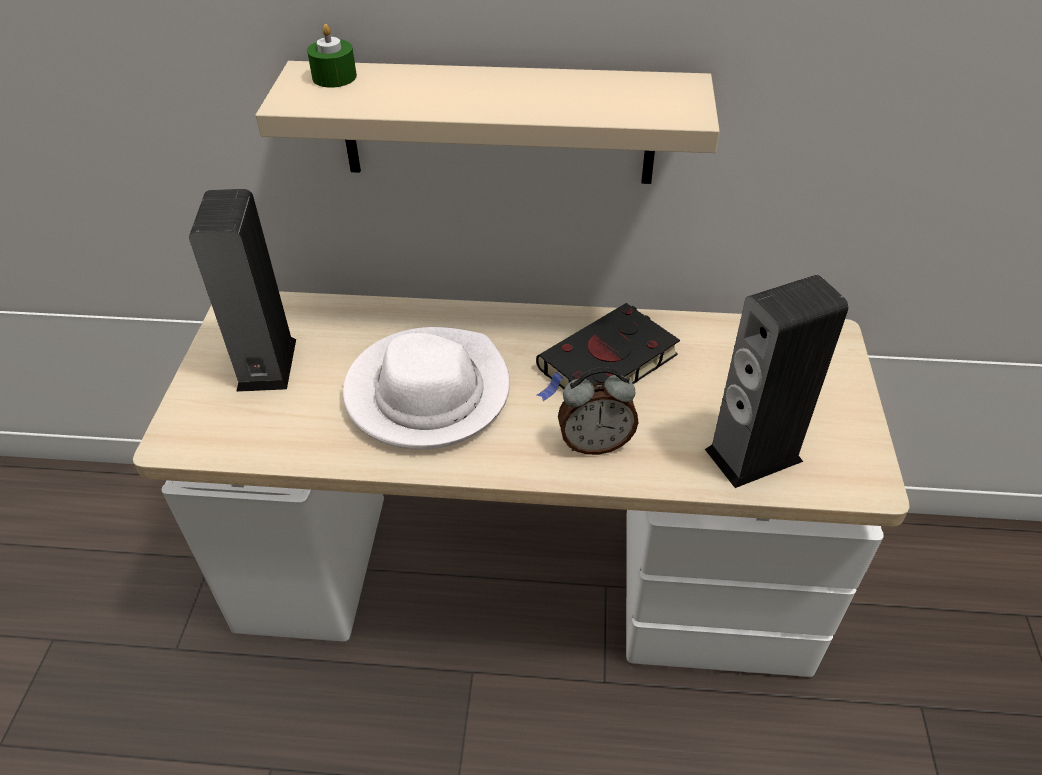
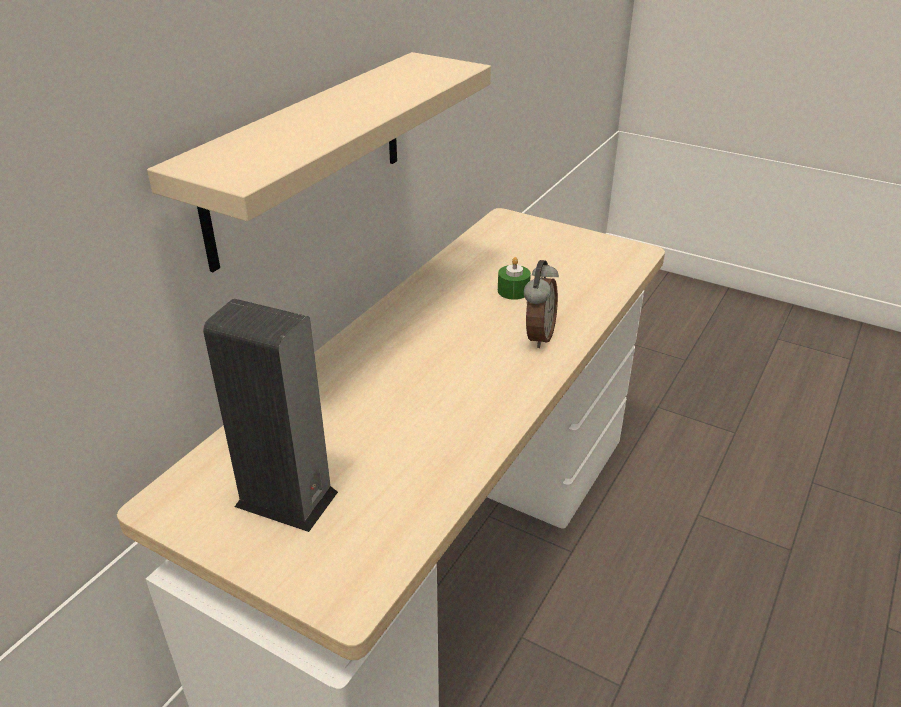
camera: 65 degrees left, 10 degrees down
green candle [307,24,357,88] -> green candle moved to [498,257,531,300]
white hat [343,327,510,450] -> none
black book [536,303,680,401] -> none
speaker [705,275,848,488] -> none

